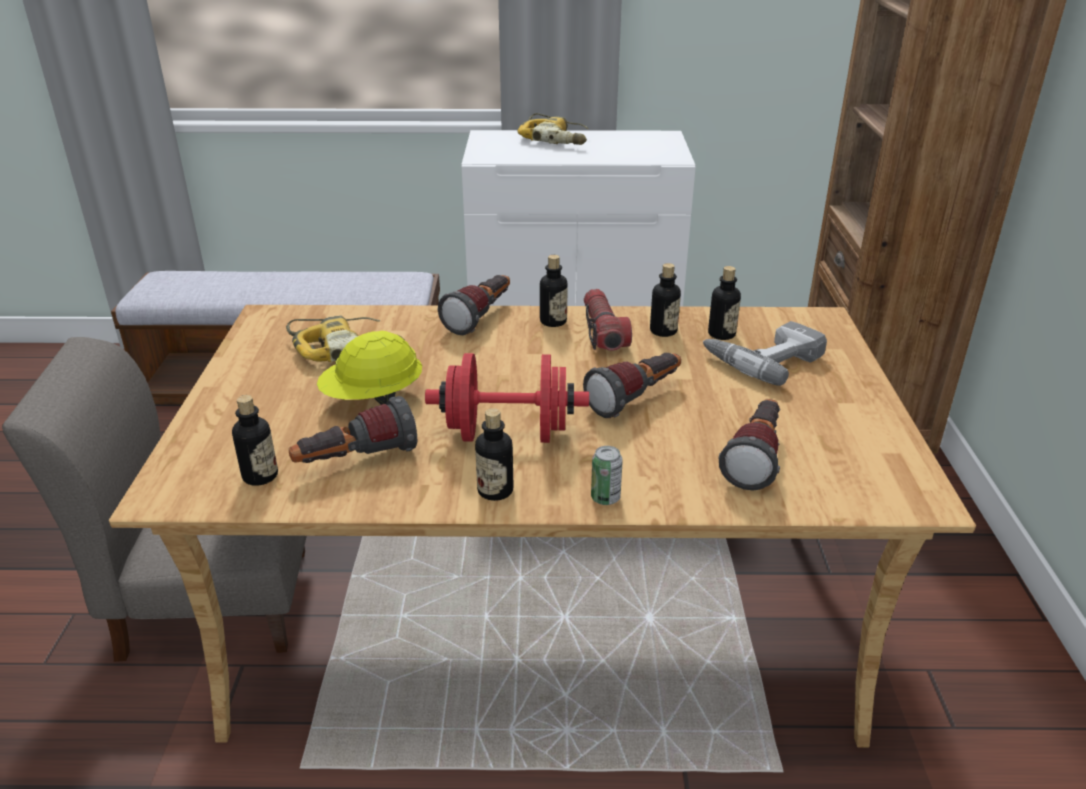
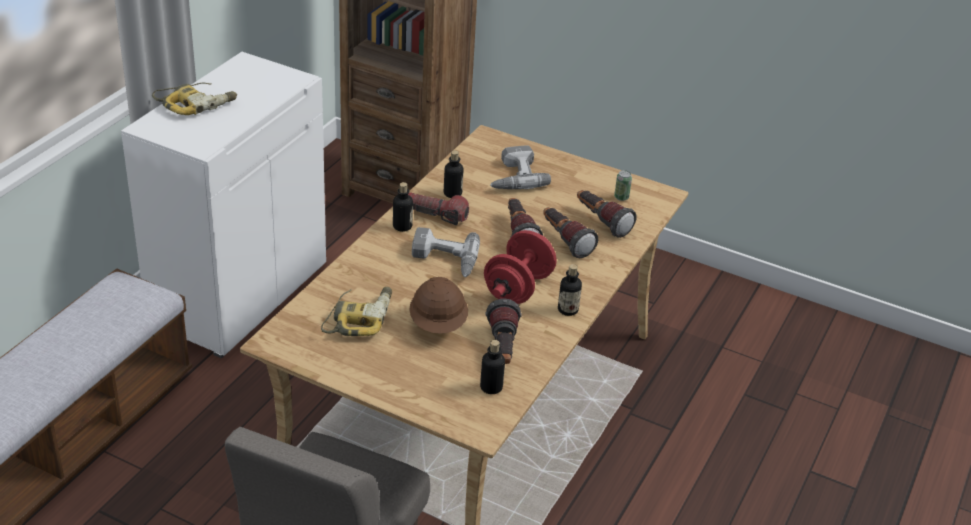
camera: 65 degrees left, 5 degrees up
yellow hard hat [317,331,422,405] -> brown hard hat [409,277,468,334]
flashlight [438,275,510,335] -> flashlight moved to [543,207,598,258]
can [591,446,623,505] -> can moved to [614,170,632,201]
bottle [708,266,741,340] -> none
none -> power drill [412,227,480,277]

